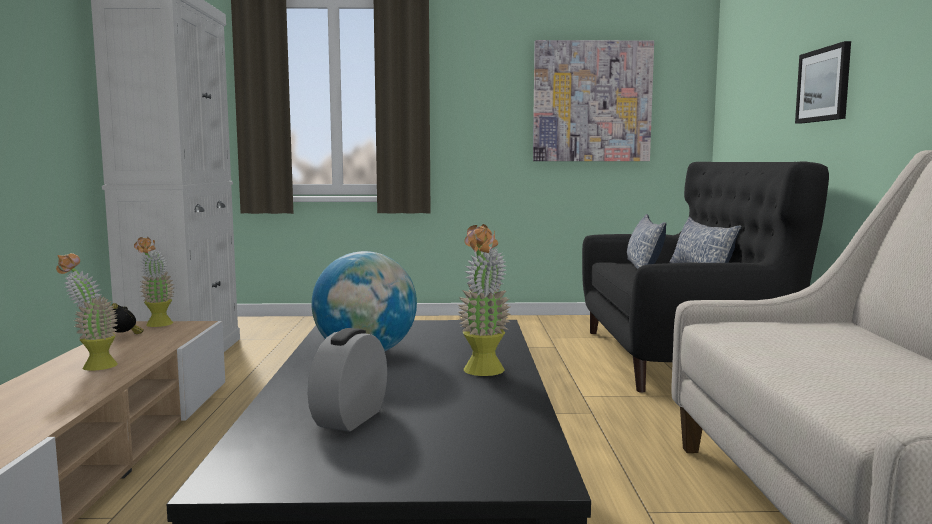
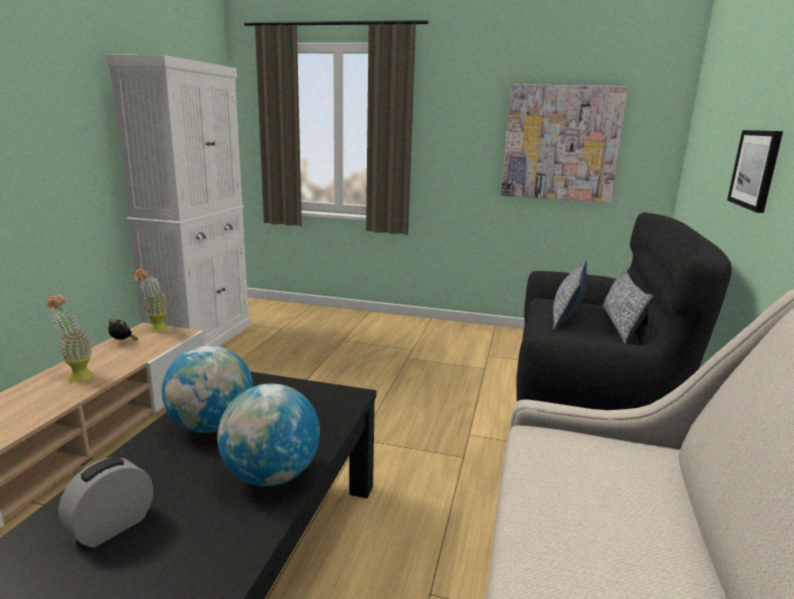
camera: 15 degrees right, 10 degrees up
potted plant [458,224,511,376] -> globe [217,383,320,486]

